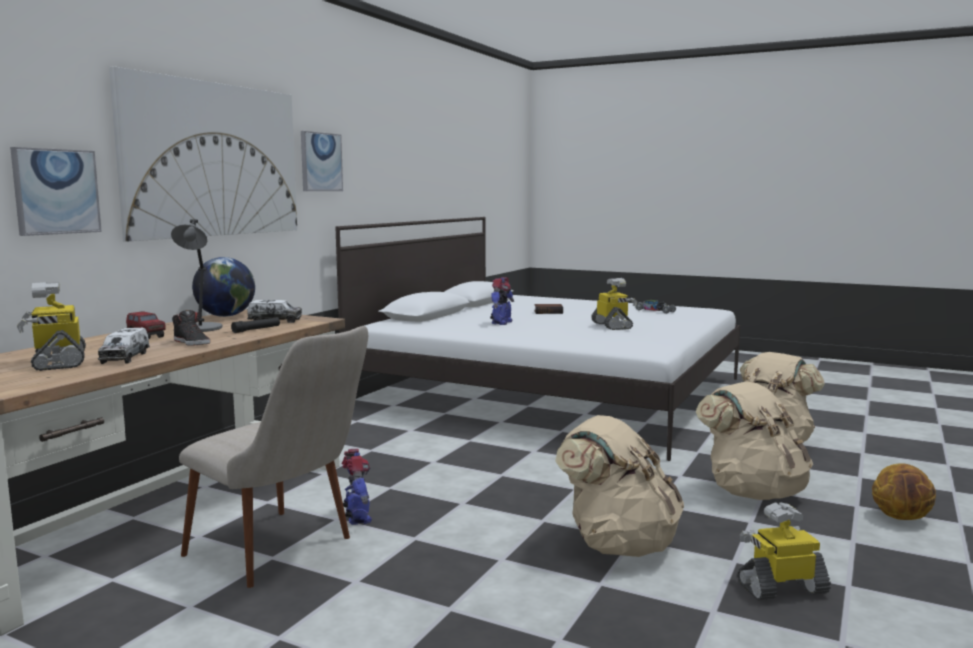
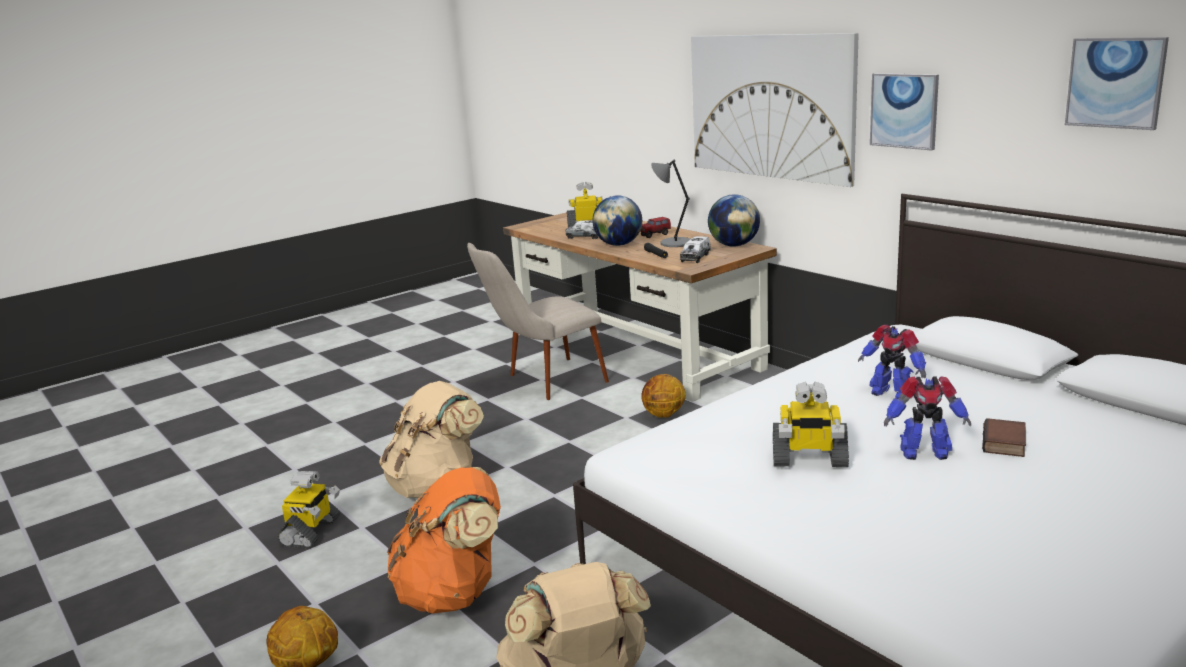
camera: 115 degrees right, 10 degrees up
picture [10,147,102,236] -> picture moved to [1065,37,1169,130]
black shoe [172,310,210,346] -> globe [593,195,642,246]
toy robot [342,449,372,525] -> toy robot moved to [884,376,971,460]
toy car [635,300,676,314] -> none
beige backpack [696,381,813,500] -> orange backpack [387,467,501,614]
none -> basketball [641,374,686,418]

